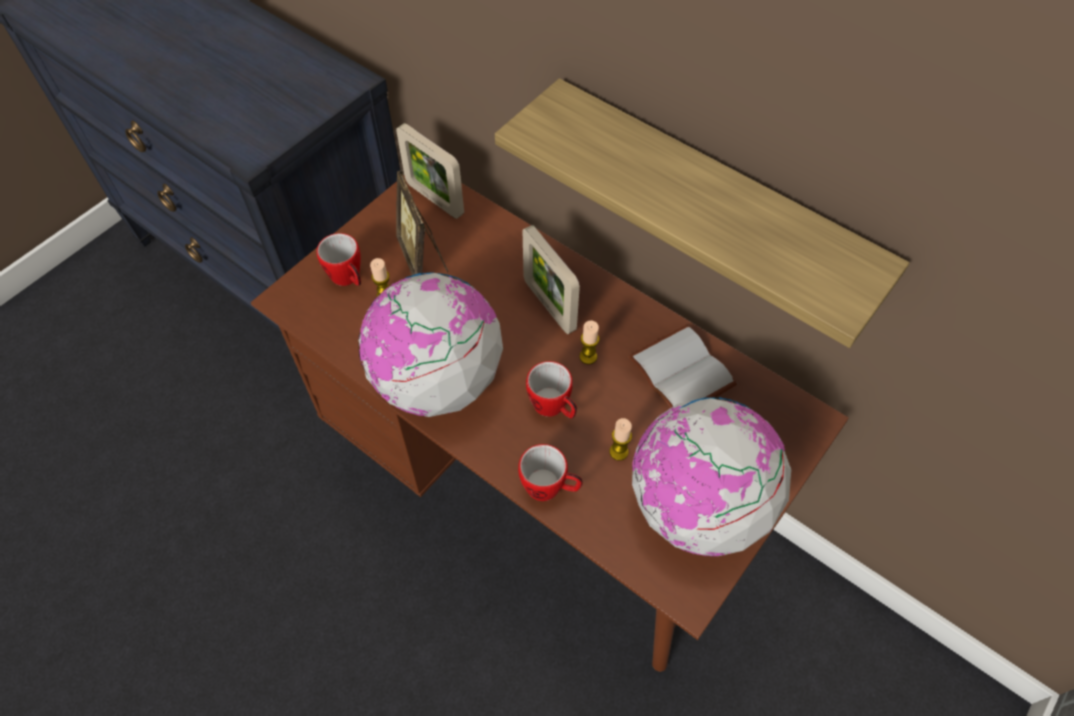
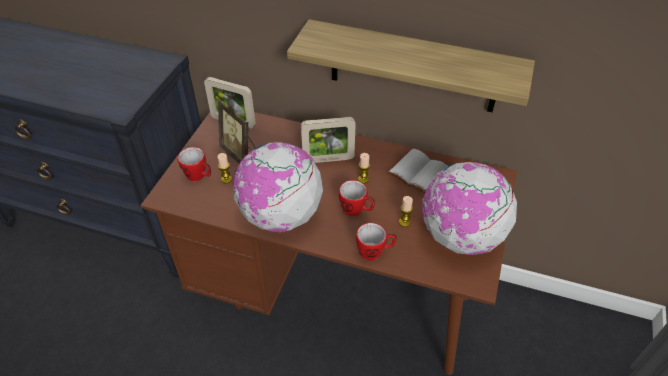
camera: 20 degrees left, 10 degrees down
picture frame [523,225,580,334] -> picture frame turned 45 degrees counterclockwise [301,117,356,163]

